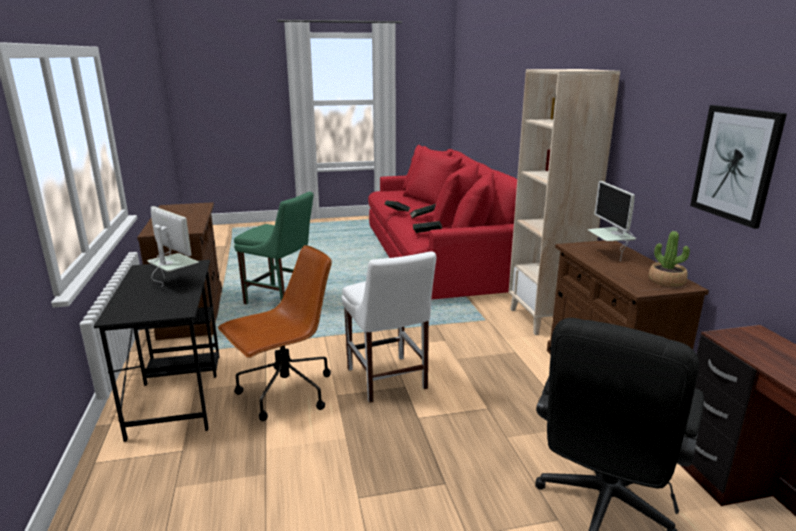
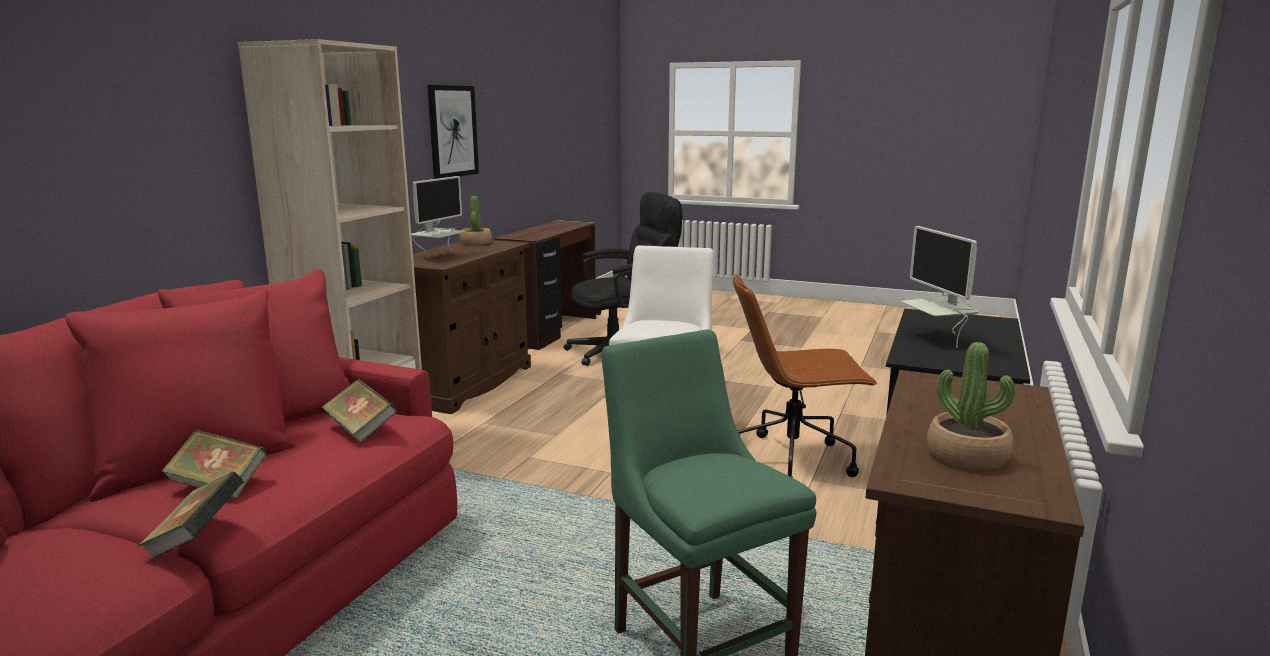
camera: 145 degrees left, 5 degrees down
none -> potted plant [927,342,1015,470]

